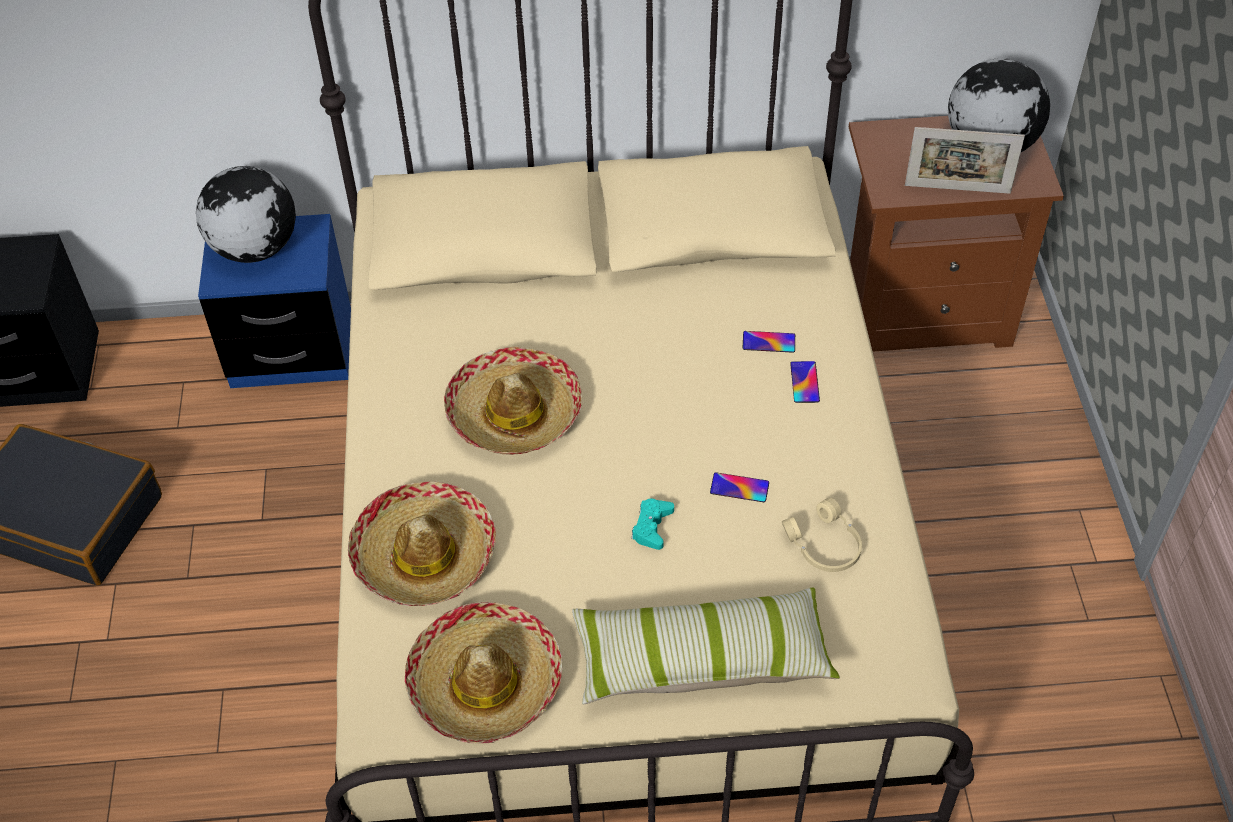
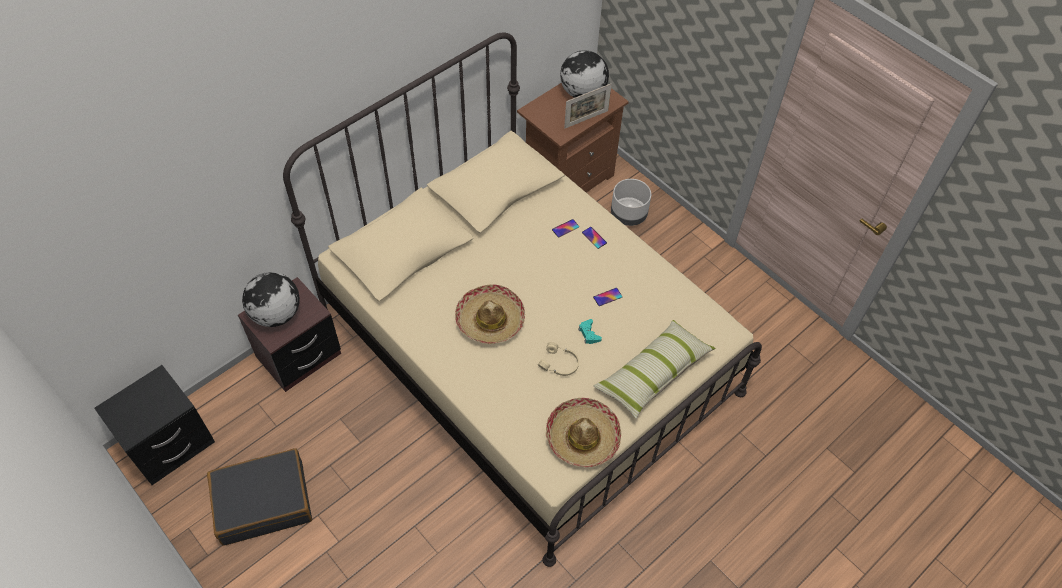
camera: 40 degrees left, 5 degrees up
blue nightstand [198,214,351,388] -> brown nightstand [238,277,341,392]
hat [348,482,496,606] -> none
beige headphones [782,498,862,572] -> beige headphones moved to [538,342,579,376]
none -> grey planter [611,179,651,226]

